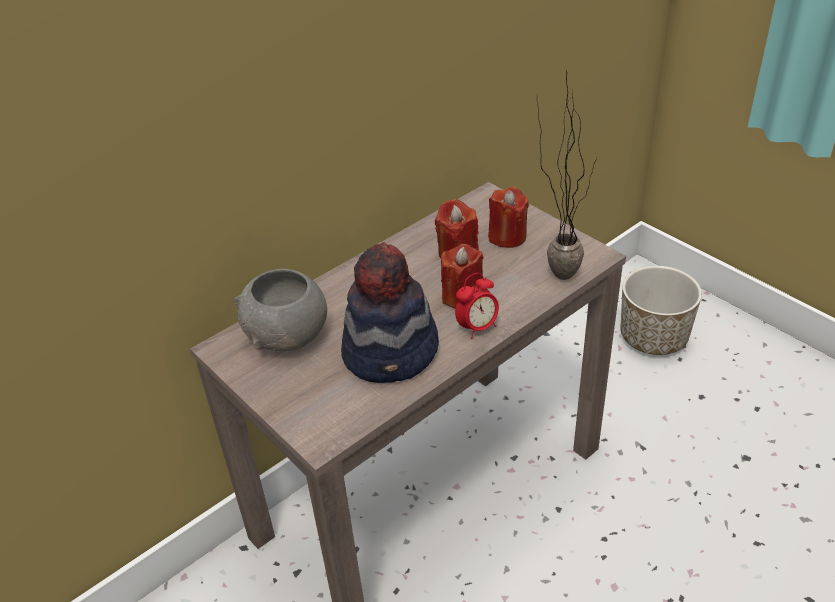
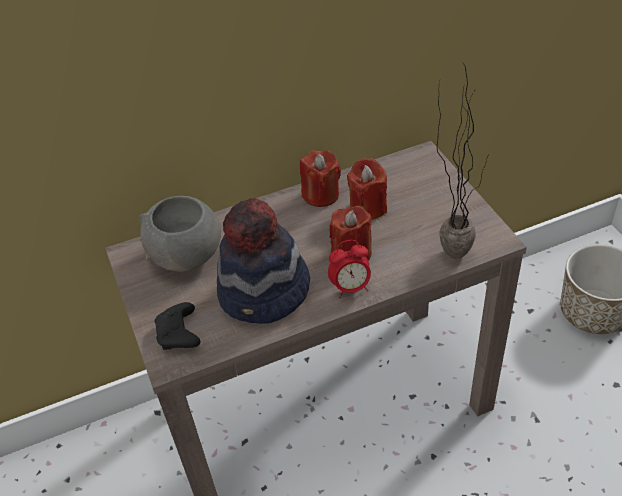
camera: 20 degrees right, 5 degrees up
red candle [488,187,529,248] -> red candle moved to [300,150,341,207]
none -> black game controller [155,302,200,350]

